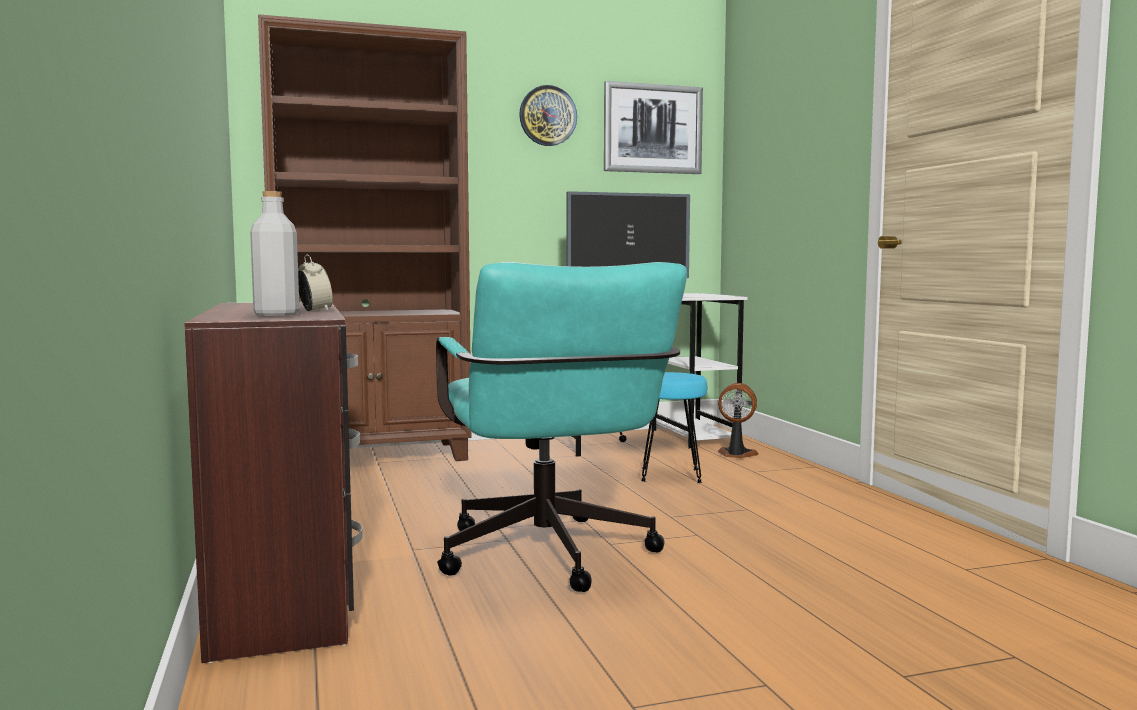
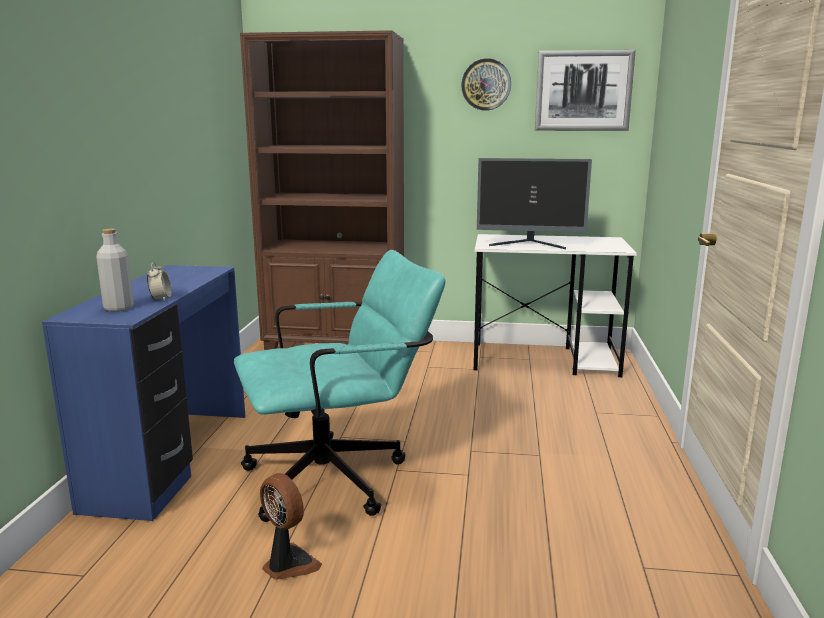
camera: 25 degrees right, 10 degrees up
brown desk [184,302,363,663] -> blue desk [42,265,246,522]
turquoise office chair [436,262,687,592] -> turquoise office chair turned 120 degrees counterclockwise [234,250,445,522]
turquoise stool [641,372,707,483] -> none
fan [718,383,759,458] -> fan moved to [260,473,322,580]

